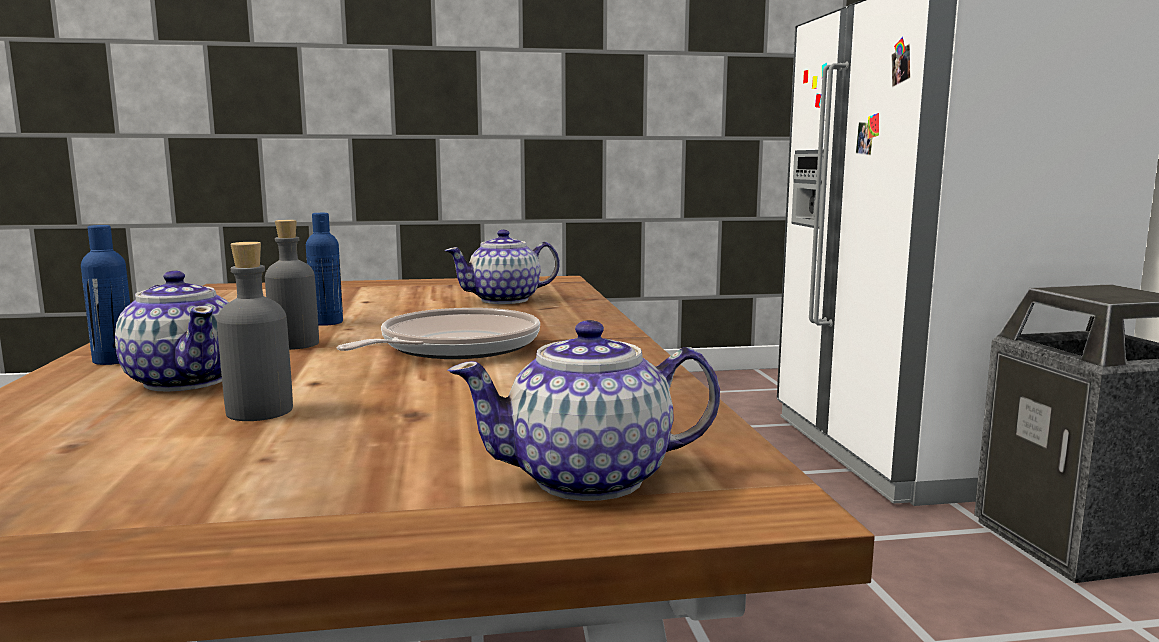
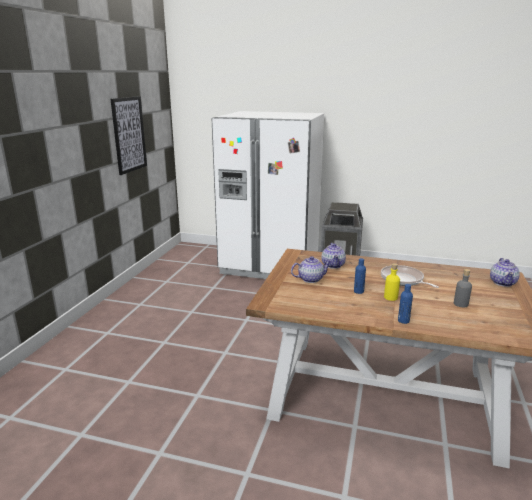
camera: 65 degrees left, 10 degrees up
teapot [115,271,229,392] -> teapot moved to [291,256,332,283]
grey bottle [265,220,319,350] -> yellow bottle [384,263,400,301]
none -> picture [111,96,147,175]

